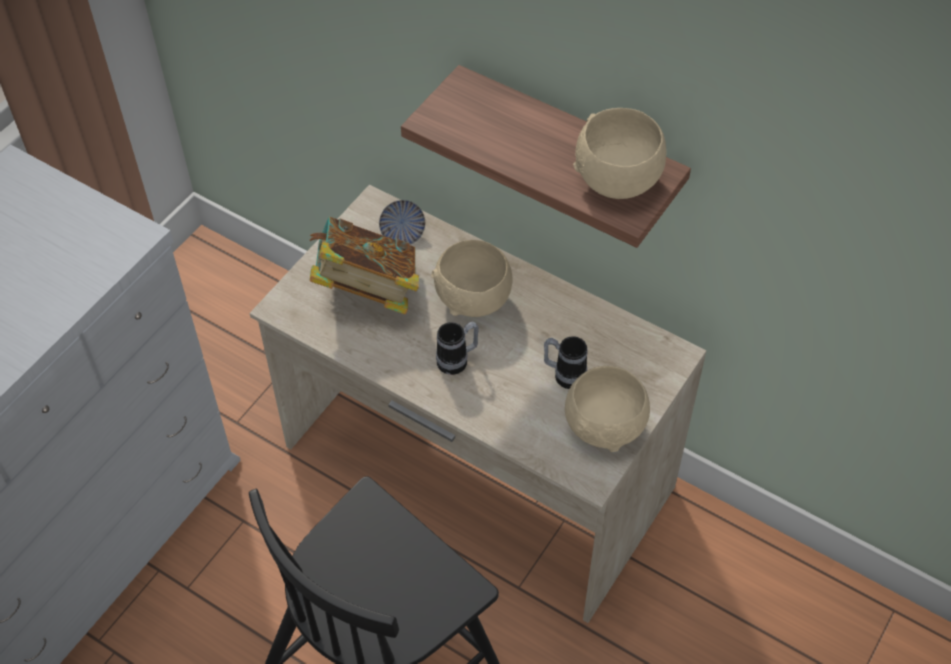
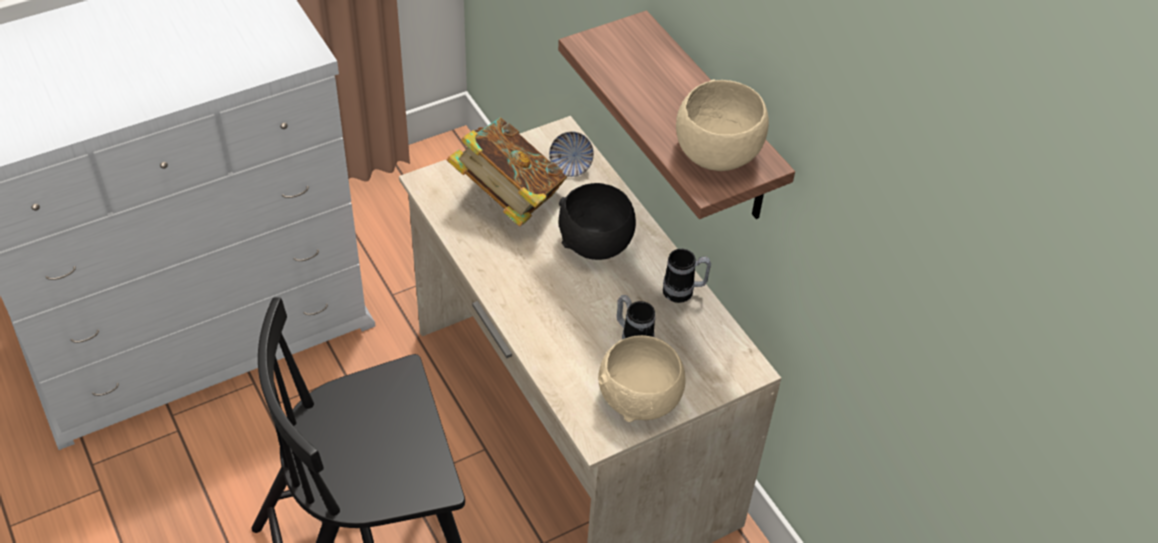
camera: 25 degrees right, 5 degrees down
beige bowl [431,240,512,317] -> black bowl [559,183,636,260]
mug [436,322,479,375] -> mug moved to [663,249,711,303]

